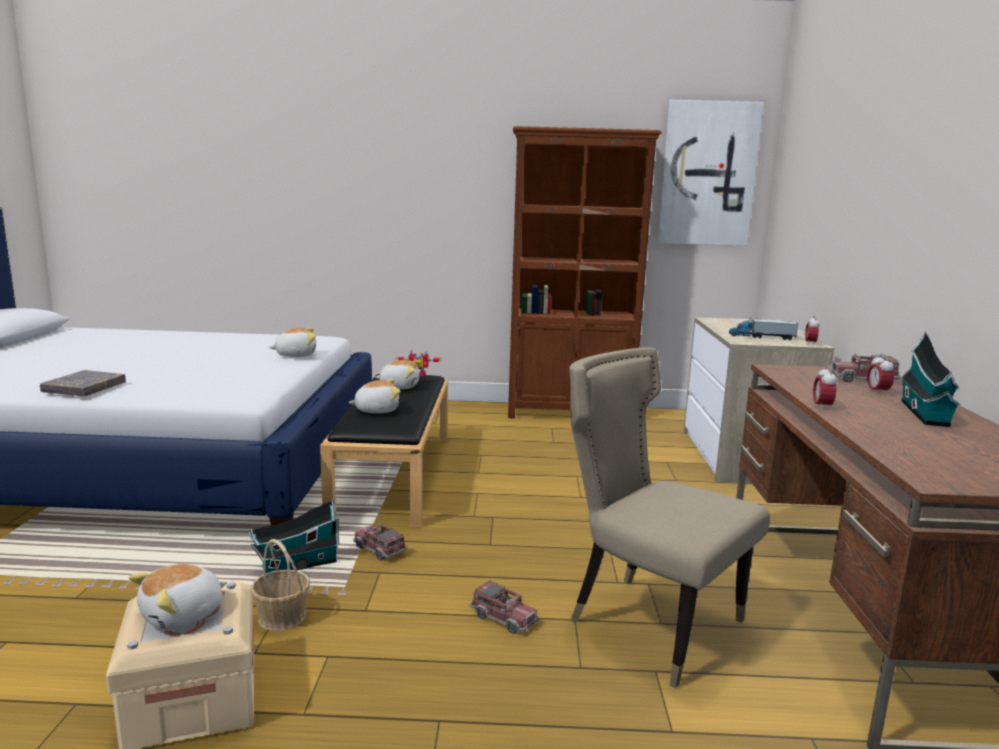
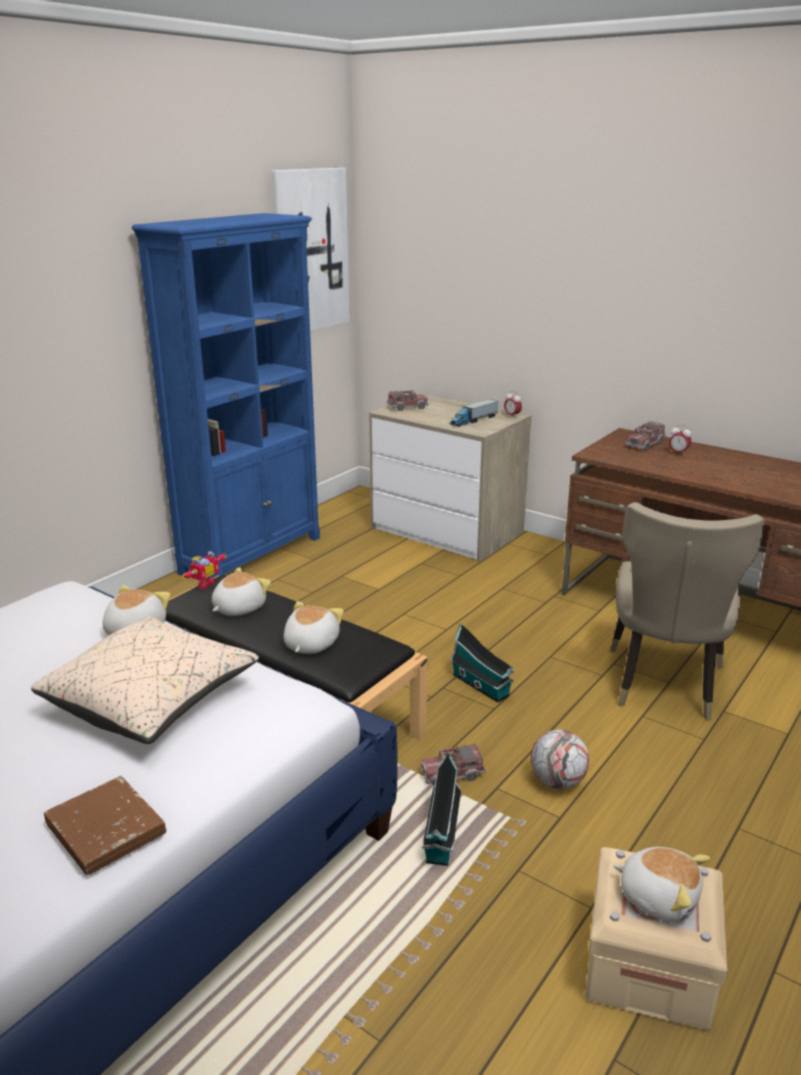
camera: 55 degrees left, 10 degrees up
grey book [40,370,126,396] -> brown book [44,776,166,875]
plush toy [129,564,228,630] -> plush toy turned 45 degrees counterclockwise [613,847,710,922]
basket [252,539,310,631] -> none
toy truck [470,580,539,634] -> toy truck moved to [386,389,429,411]
brown bookcase [508,126,662,418] -> blue bookcase [132,213,320,578]
beige chair [569,347,770,689] -> beige chair turned 60 degrees counterclockwise [610,502,764,721]
alarm clock [813,365,837,410] -> none
toy house [901,331,961,427] -> toy house moved to [450,623,515,703]
none -> beige pillow [31,616,259,744]
none -> football [531,730,590,789]

